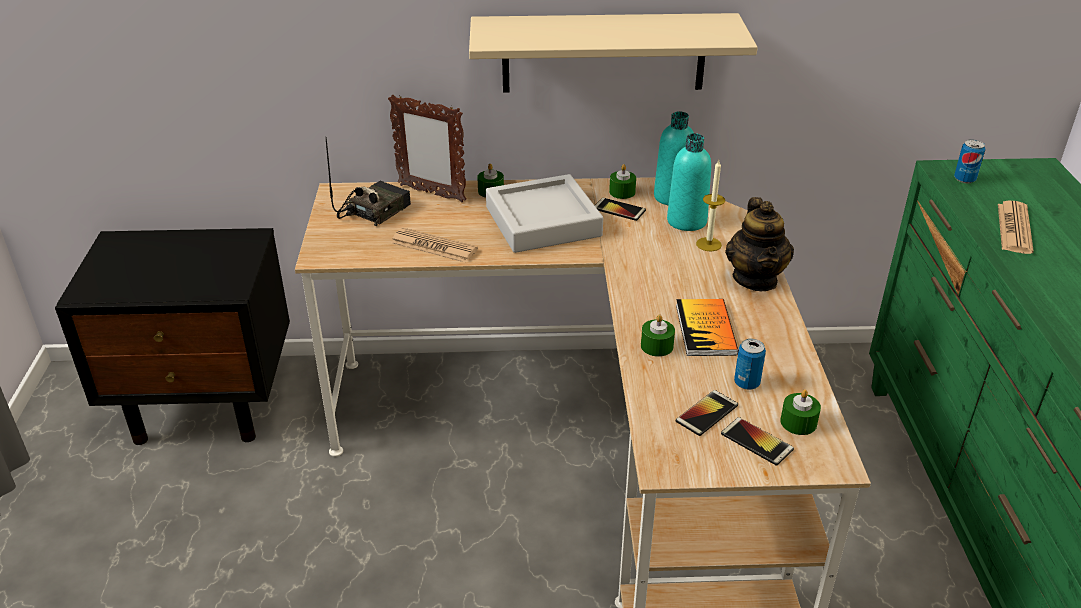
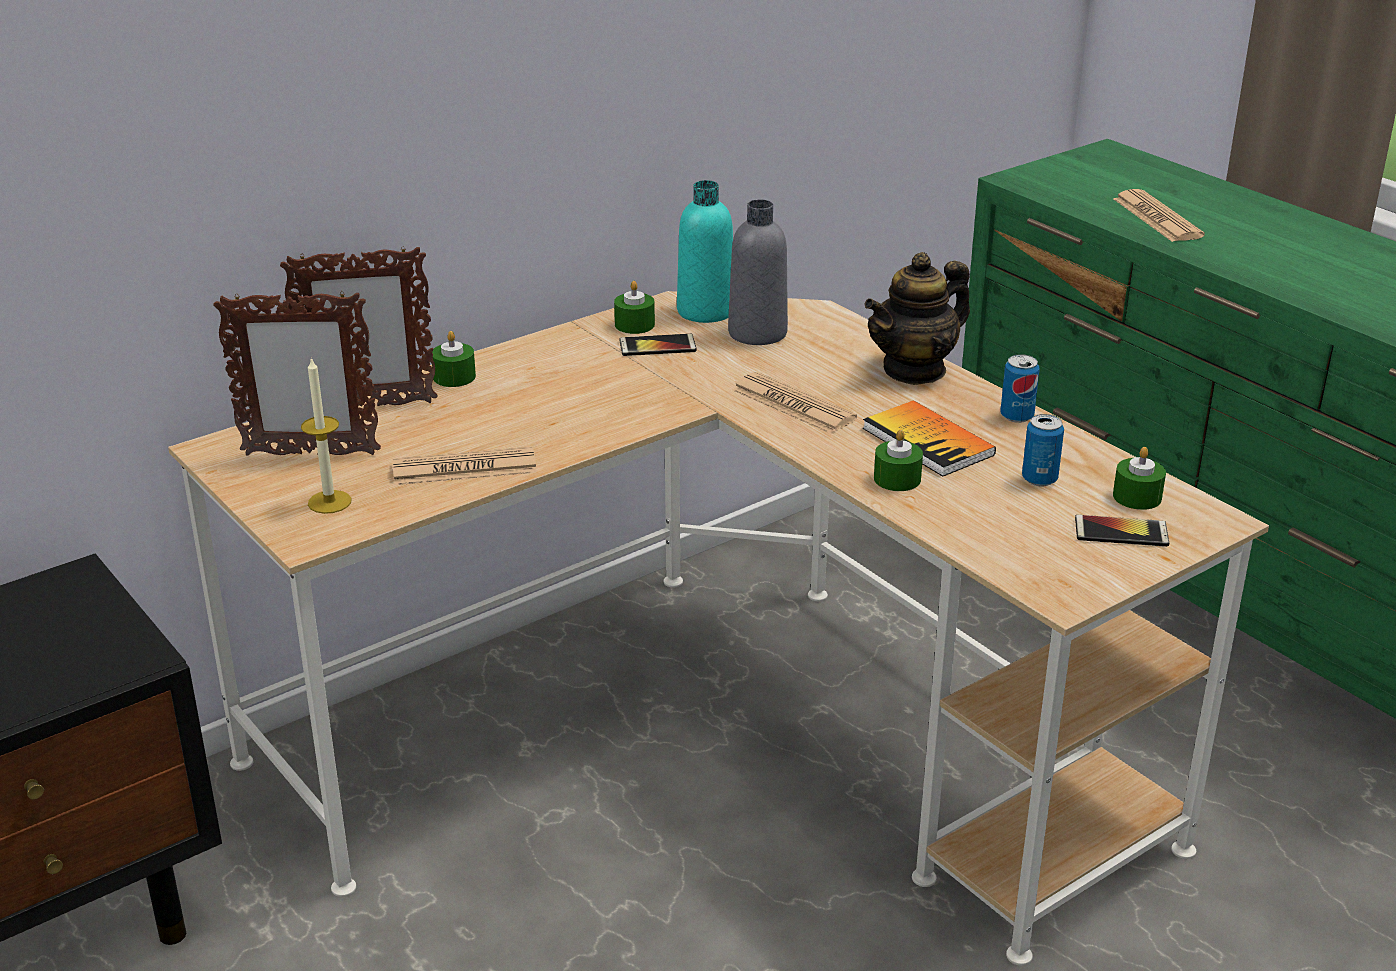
camera: 35 degrees left, 5 degrees down
radio [326,139,411,226] -> picture frame [213,291,381,456]
beige shelf [469,13,758,93] -> none
grey tray [486,174,603,253] -> none
turquoise bottle [667,133,711,231] -> grey bottle [728,200,788,345]
phone [676,390,738,436] -> none
candle [696,160,725,251] -> candle moved to [301,357,352,514]
teapot [725,197,794,291] -> teapot turned 90 degrees clockwise [864,252,970,385]
can [954,139,985,183] -> can moved to [1000,354,1040,423]
none -> newspaper [732,372,857,434]

